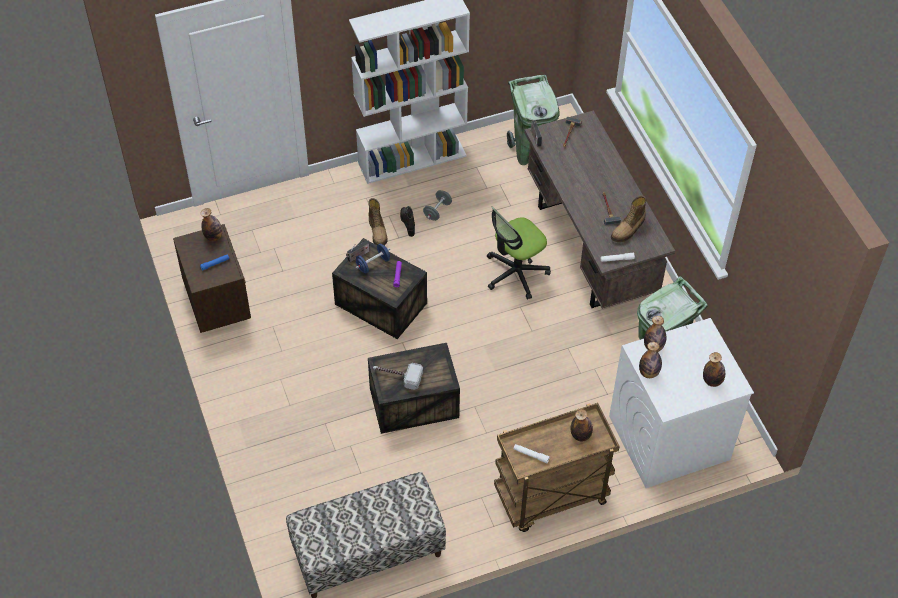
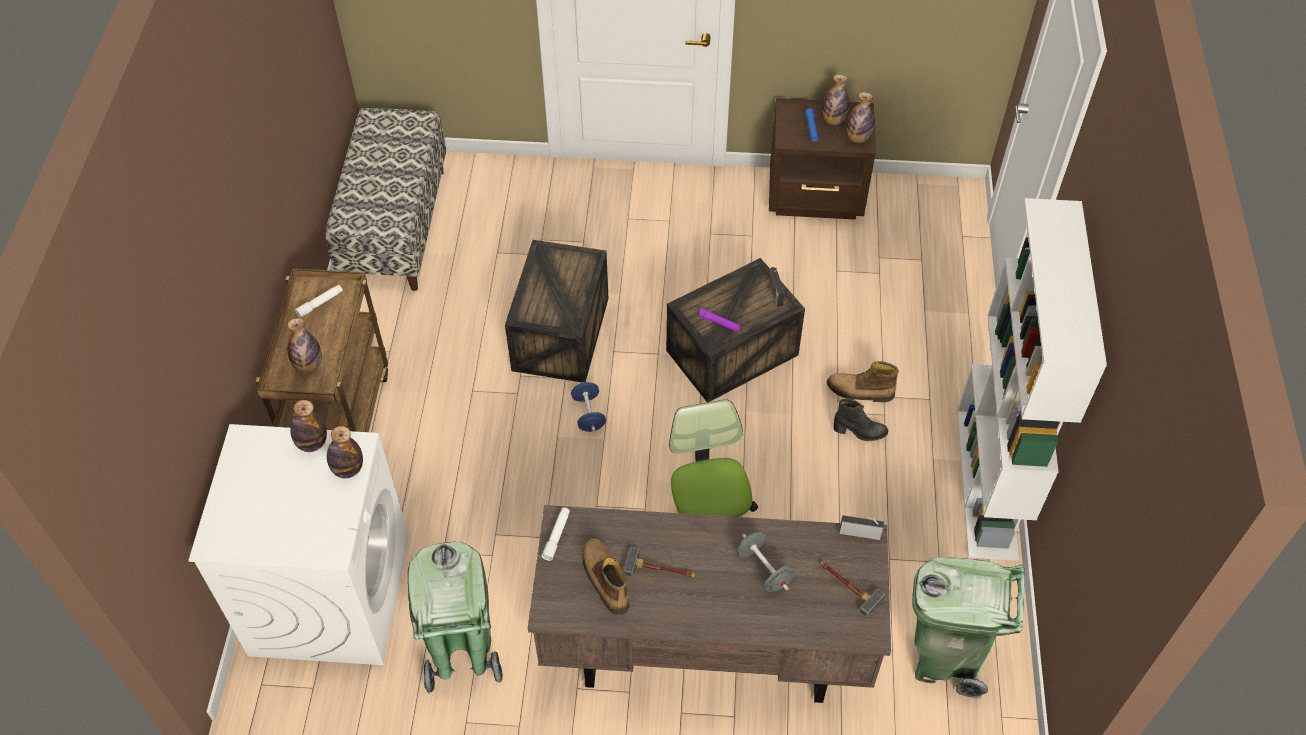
camera: 115 degrees right, 0 degrees up
blue dumbbell [355,244,390,273] -> blue dumbbell moved to [571,382,606,432]
hammer [373,363,423,390] -> none
grey dumbbell [423,190,452,221] -> grey dumbbell moved to [737,532,794,592]
bottle [703,352,725,387] -> bottle moved to [822,74,850,125]

